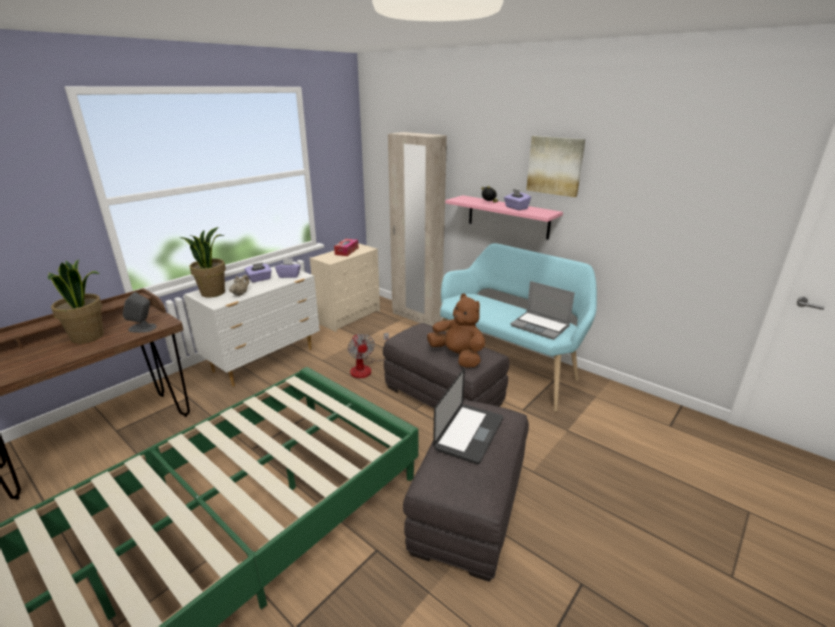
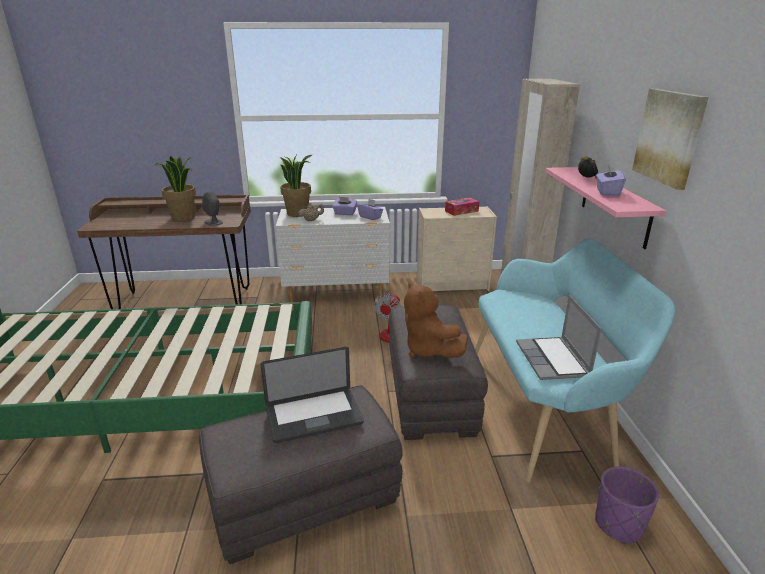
camera: 45 degrees right, 0 degrees up
brown plush toy [427,293,485,368] -> brown plush toy turned 150 degrees clockwise [404,282,468,358]
none -> purple planter [595,466,659,544]

